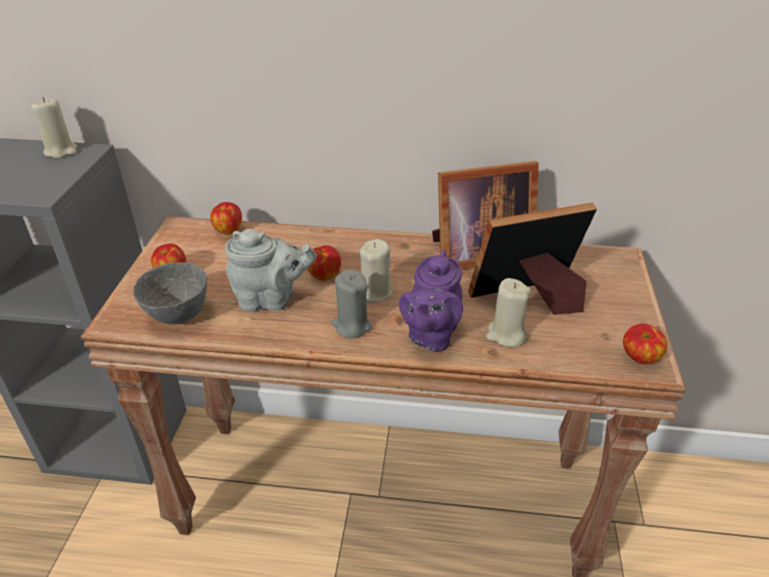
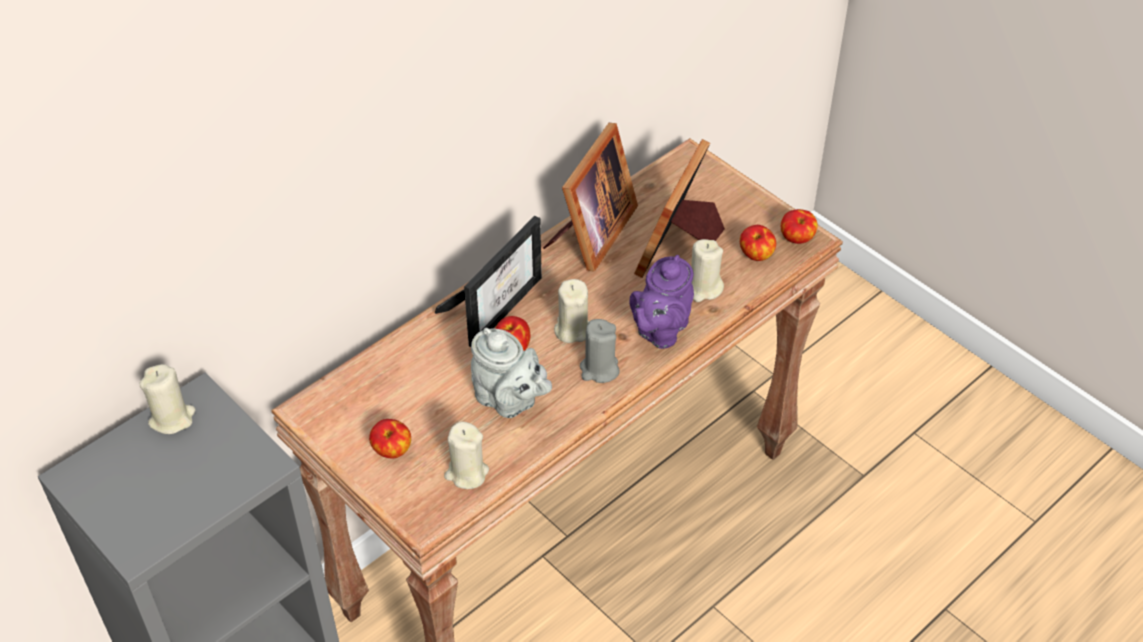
camera: 50 degrees left, 10 degrees up
grey bowl [133,262,207,324] -> beige candle [444,421,489,489]
apple [210,202,242,235] -> apple moved to [740,225,776,261]
grey teapot [225,229,317,312] -> grey teapot turned 90 degrees clockwise [471,328,552,418]
purple teapot [399,250,463,352] -> purple teapot turned 60 degrees clockwise [629,255,694,349]
none -> picture frame [435,216,542,347]

